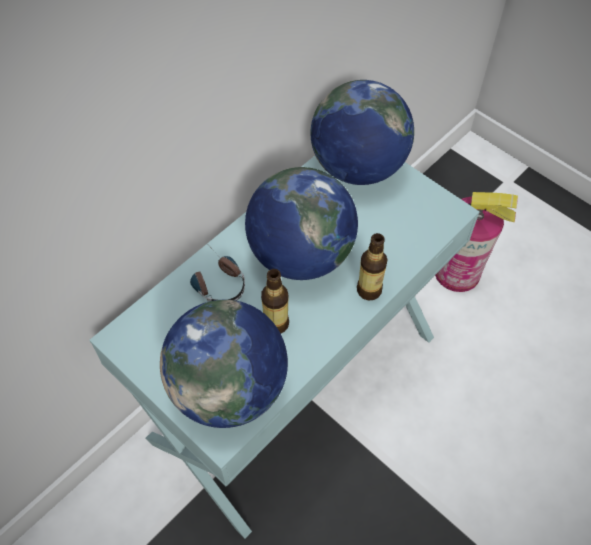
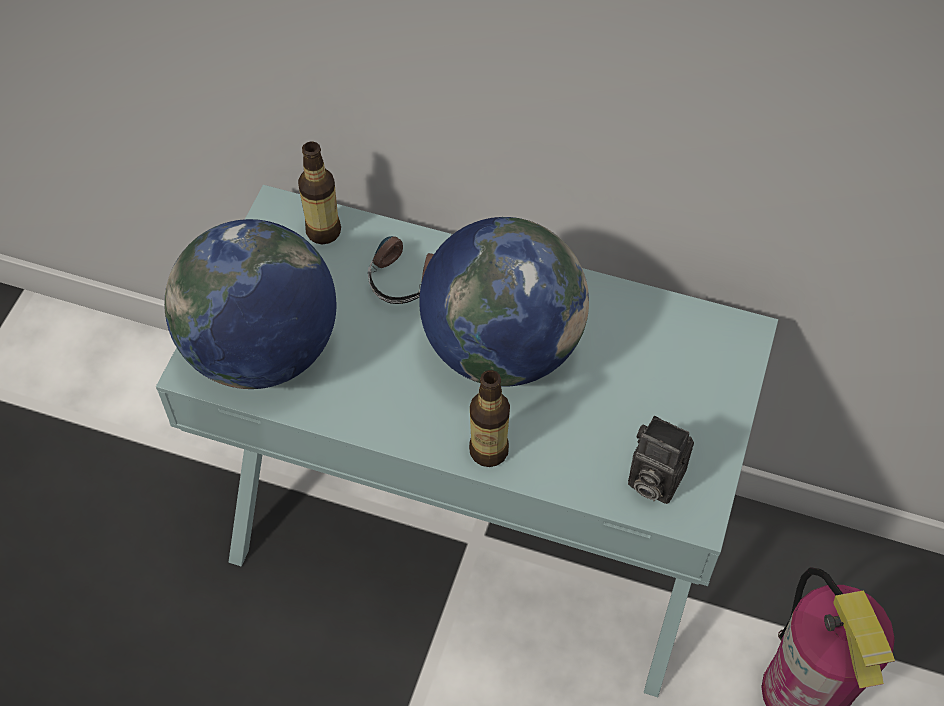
camera: 65 degrees right, 0 degrees up
bottle [261,269,289,333] -> bottle moved to [298,142,341,244]
globe [311,80,414,185] -> none
none -> camera [628,416,694,504]

